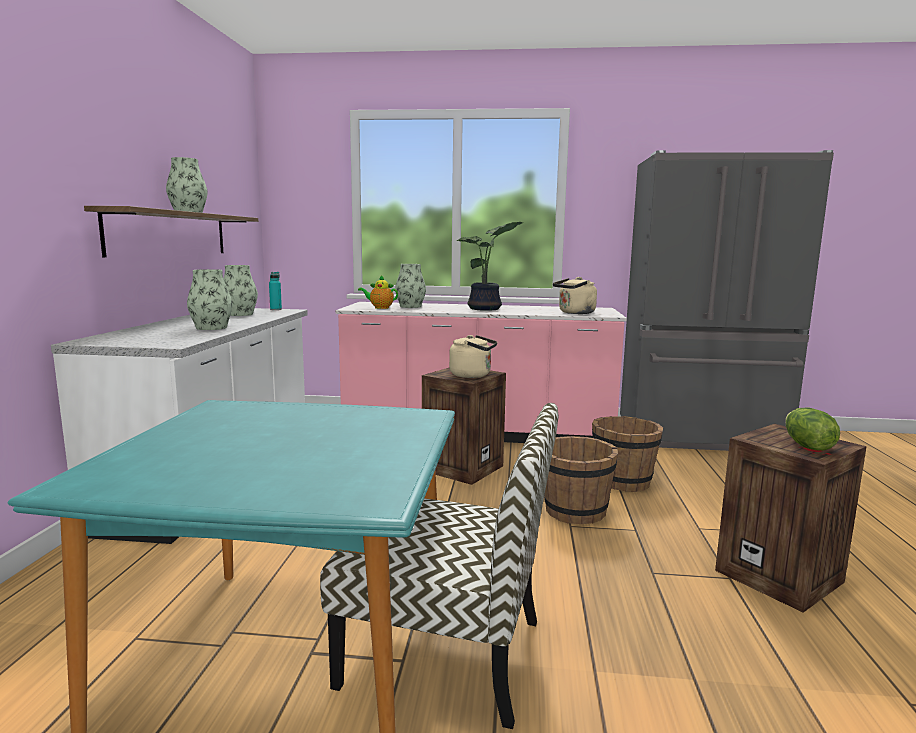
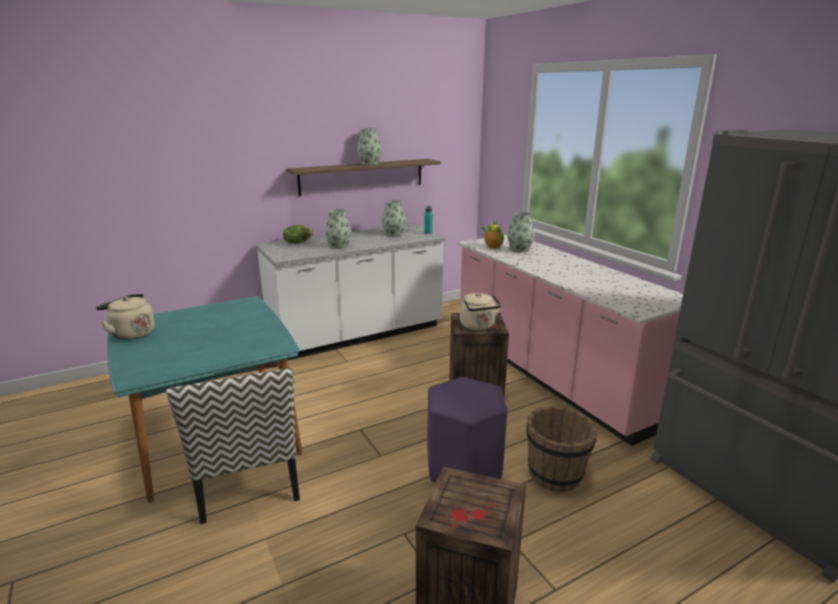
camera: 55 degrees right, 10 degrees up
potted plant [456,222,523,311] -> none
brown bucket [544,436,618,524] -> purple stool [427,377,507,482]
beige kettle [553,277,597,314] -> beige kettle moved to [96,294,155,340]
lettuce [785,407,840,451] -> lettuce moved to [283,225,314,244]

